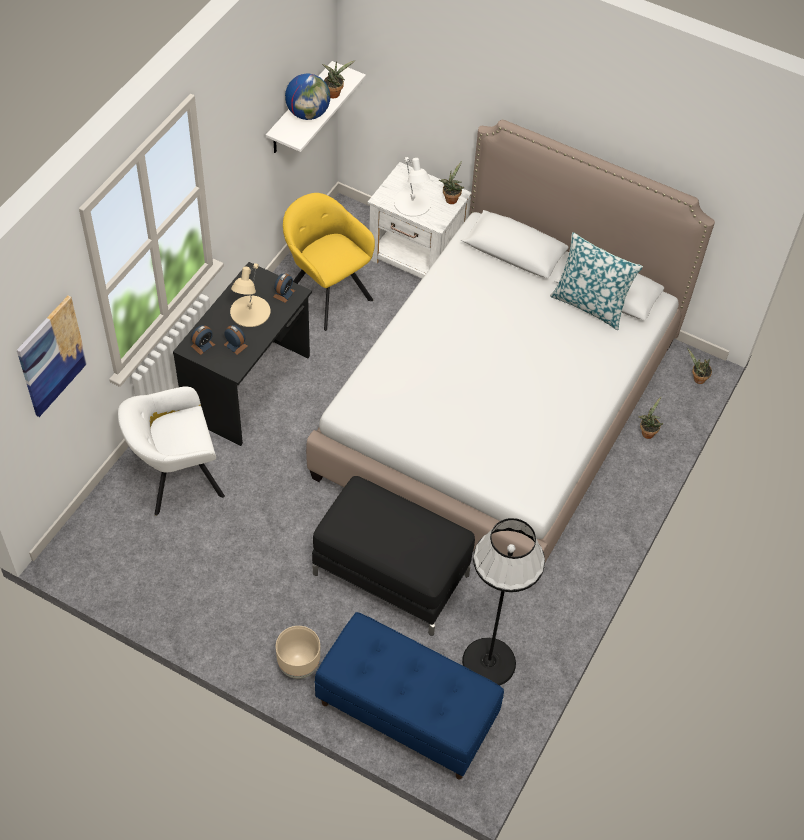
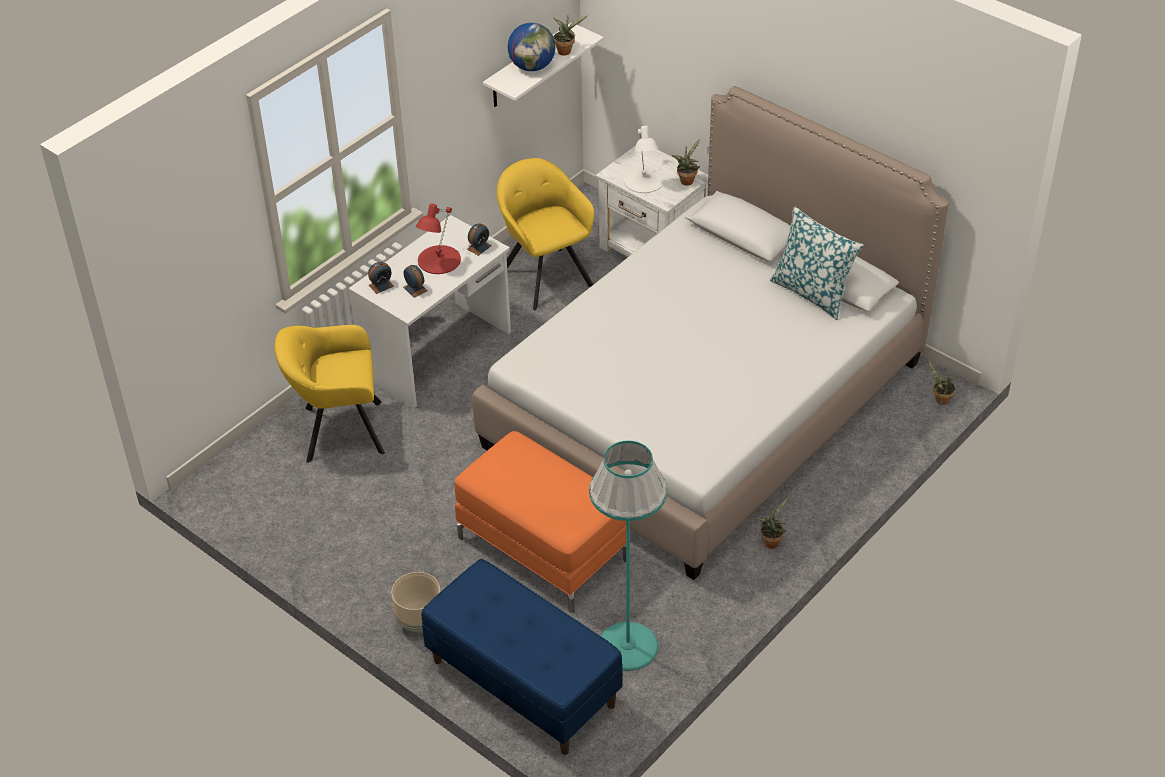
camera: 15 degrees right, 10 degrees down
picture [17,296,87,417] -> none
white armchair [118,386,225,516] -> yellow armchair [274,325,385,463]
black desk [173,262,312,446] -> white desk [349,215,511,408]
beige table lamp [230,263,271,327] -> red table lamp [416,203,461,274]
black ottoman [312,476,475,636] -> orange ottoman [455,431,626,612]
black floor lamp [462,518,545,686] -> turquoise floor lamp [589,440,667,671]
potted plant [638,396,663,439] -> potted plant moved to [755,498,788,549]

